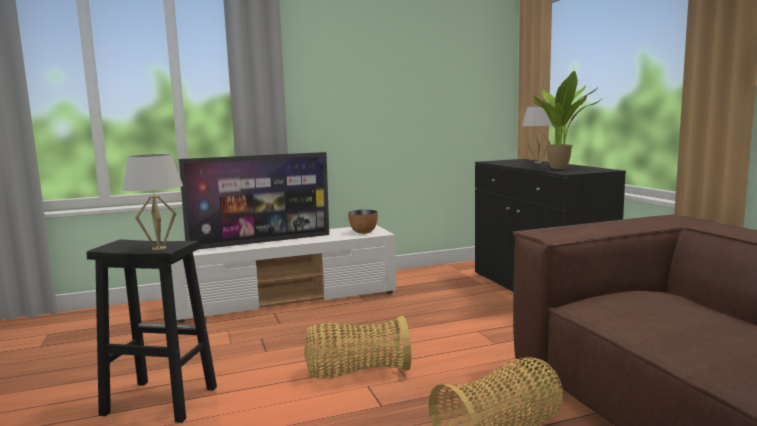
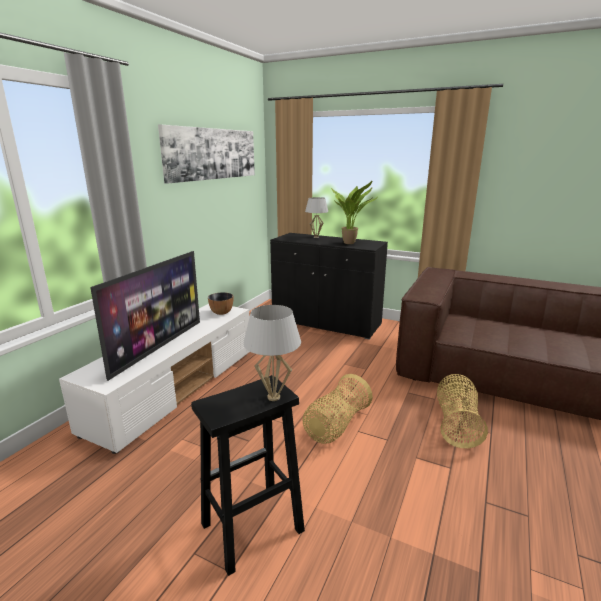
camera: 45 degrees left, 10 degrees up
none -> picture [158,125,255,184]

